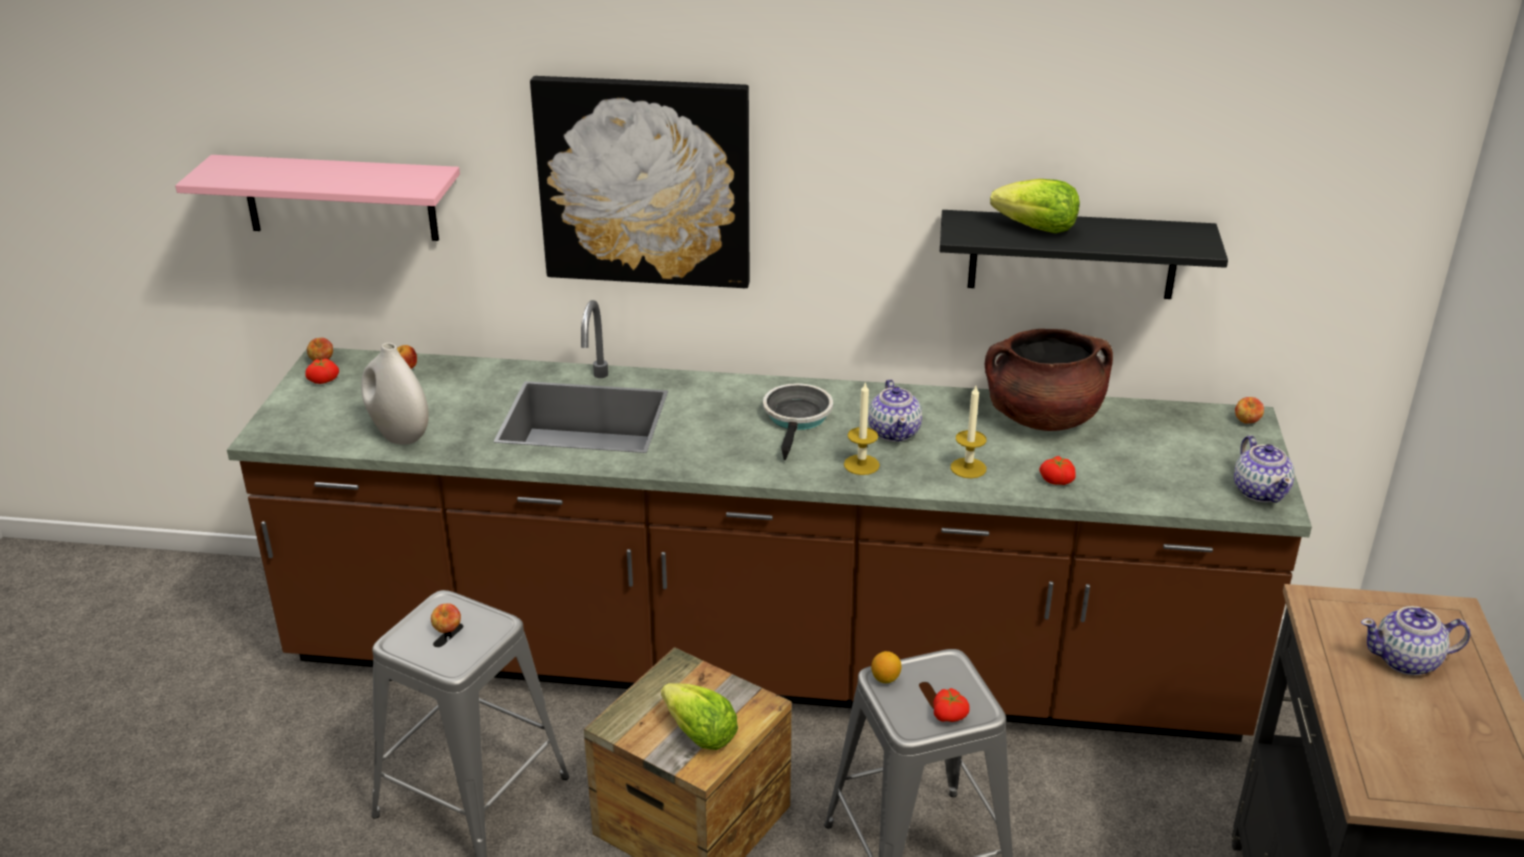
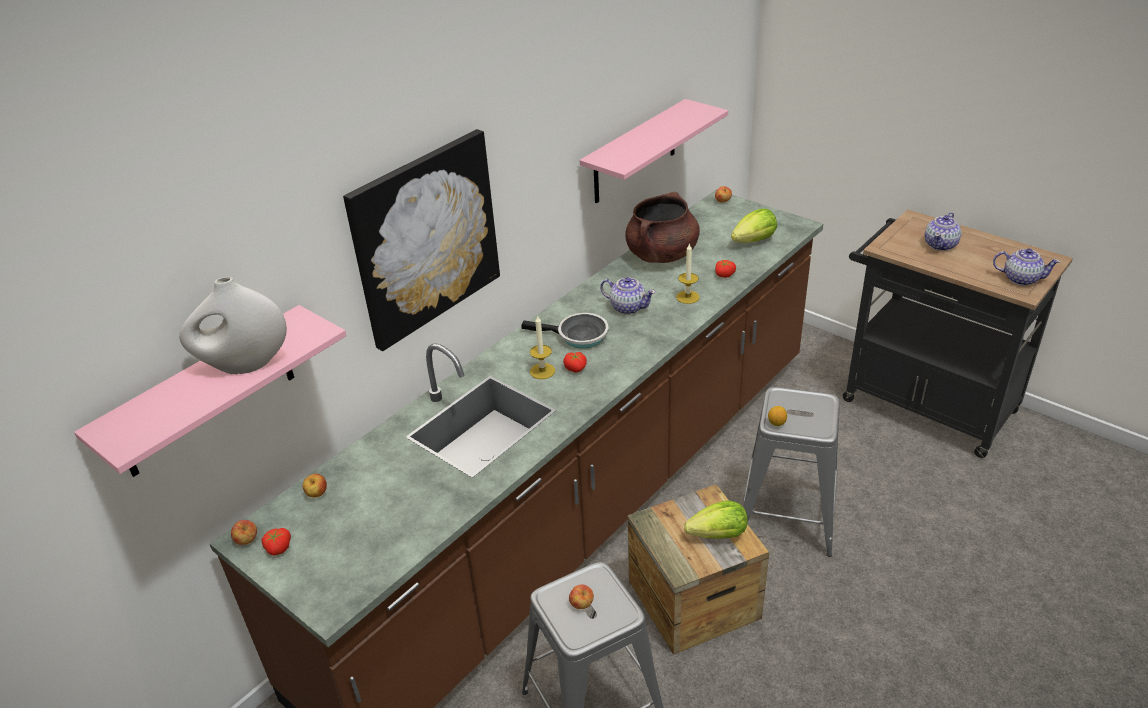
camera: 55 degrees left, 5 degrees up
white vase [361,343,429,445] -> white vase moved to [179,277,287,374]
frying pan [763,383,833,460] -> frying pan turned 150 degrees clockwise [521,313,609,349]
candle [844,381,880,475] -> candle moved to [530,316,555,379]
tomato [933,688,970,722] -> tomato moved to [563,352,587,372]
black shelf [940,210,1228,299] -> pink shelf [580,99,728,203]
lettuce [990,179,1080,233] -> lettuce moved to [731,209,777,243]
teapot [1234,435,1295,503] -> teapot moved to [993,248,1060,286]

